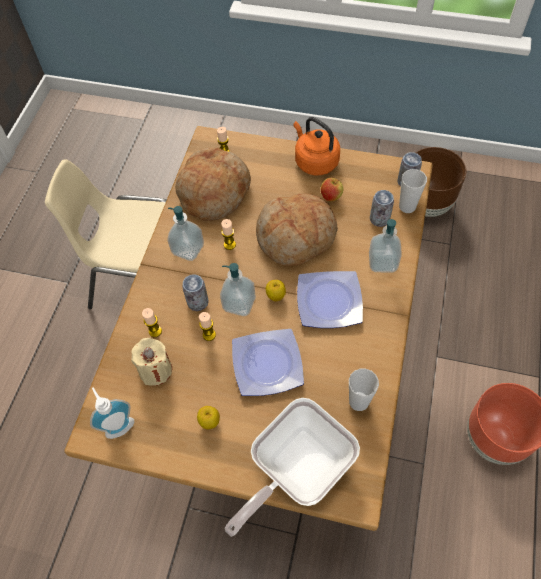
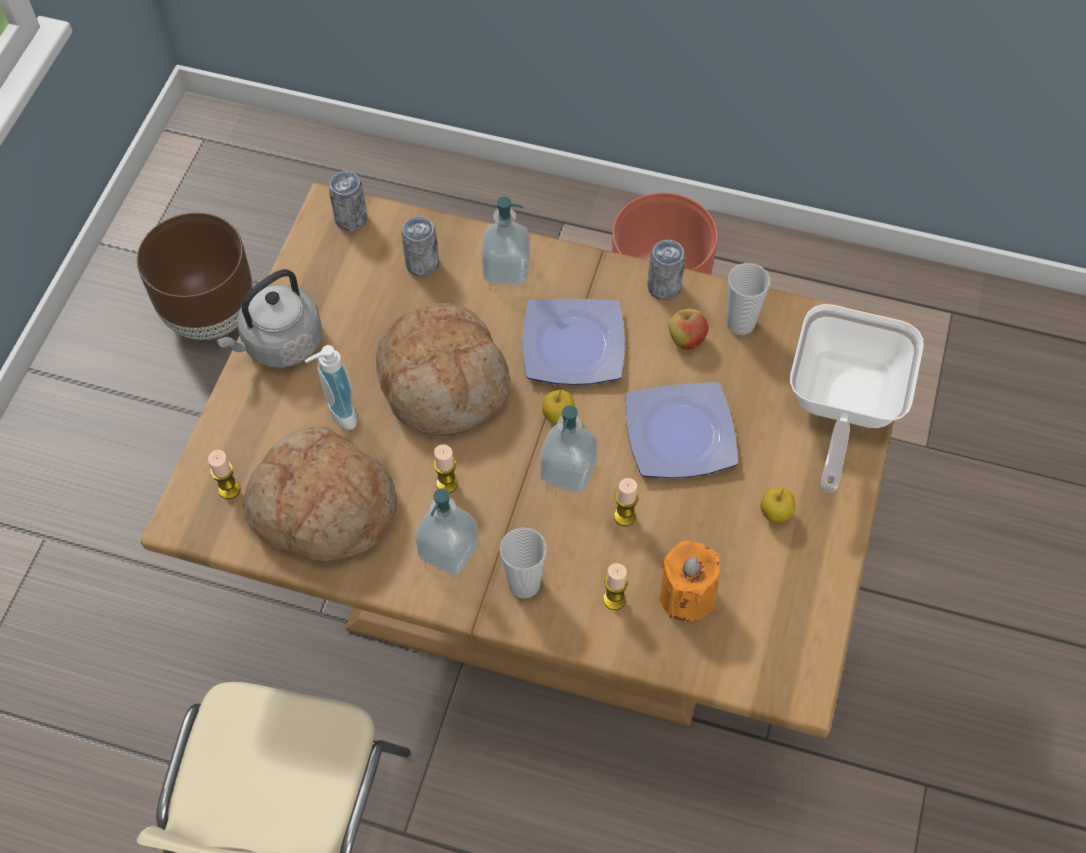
camera: 90 degrees left, 0 degrees up
soap dispenser [90,387,134,439] -> soap dispenser moved to [305,345,357,430]
beige candle [131,338,172,386] -> orange candle [660,541,720,621]
can [182,274,209,311] -> can moved to [647,240,685,300]
frying pan [225,398,360,536] -> frying pan turned 60 degrees clockwise [790,304,924,492]
orange kettle [293,117,340,175] -> grey kettle [217,269,323,368]
apple [321,178,343,201] -> apple moved to [669,305,709,350]
cup [399,169,427,213] -> cup moved to [500,528,547,599]

